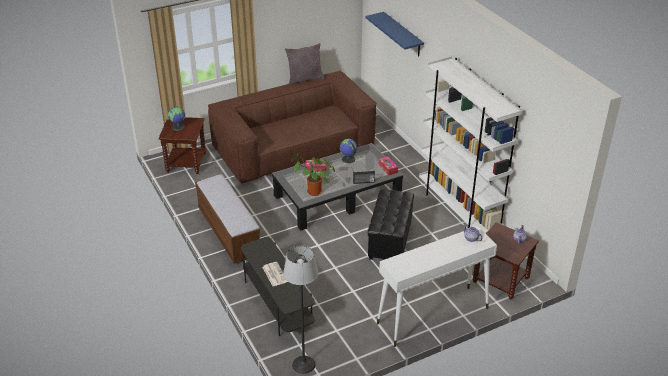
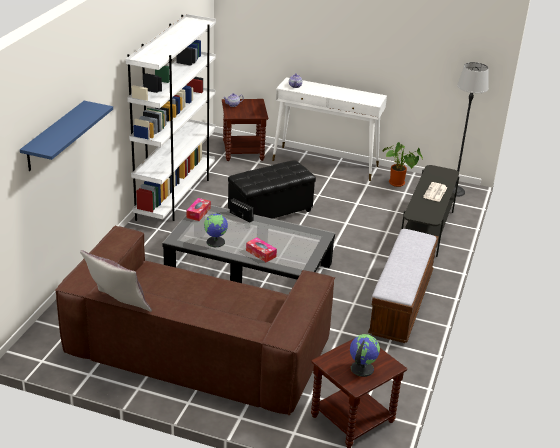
camera: 135 degrees left, 5 degrees down
potted plant [291,152,335,196] -> potted plant moved to [383,142,423,187]

